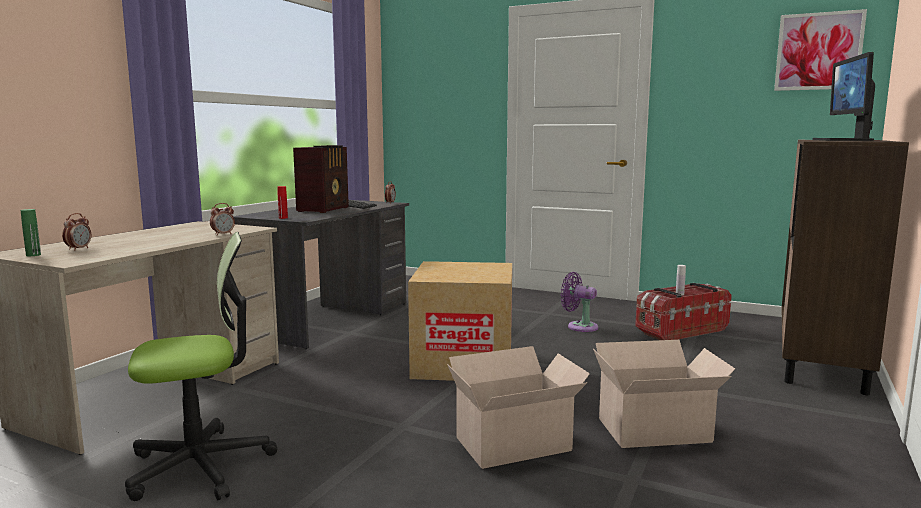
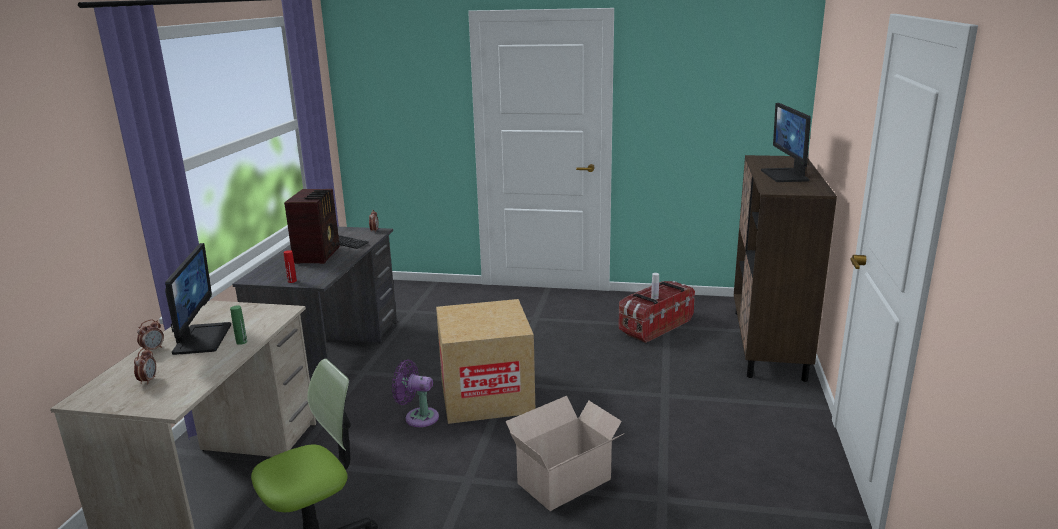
camera: 15 degrees left, 10 degrees up
green bottle [21,209,41,256] -> green bottle moved to [230,305,247,345]
alarm clock [210,203,235,236] -> alarm clock moved to [137,319,164,350]
purple fan [561,272,598,332] -> purple fan moved to [392,360,439,427]
cardboard box [593,340,735,448] -> none
picture [774,9,867,91] -> none
none -> monitor [165,243,231,355]

